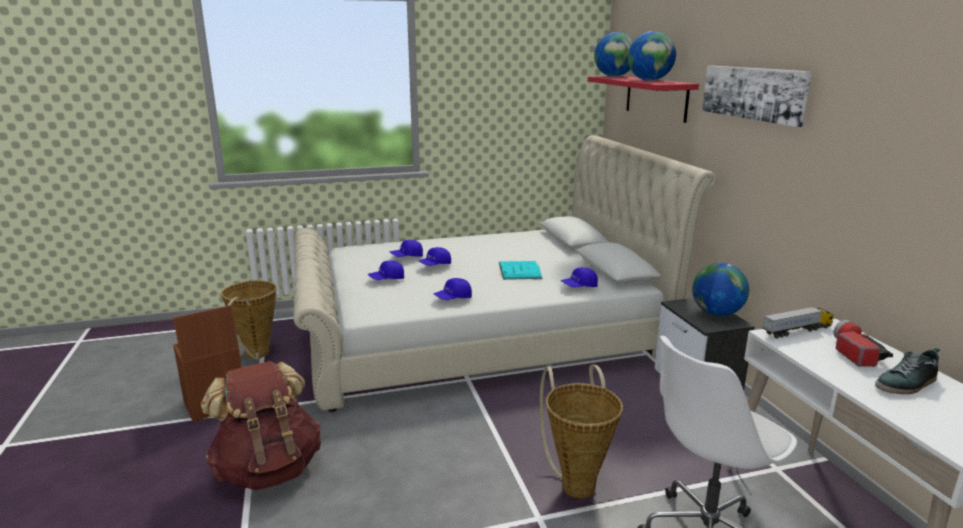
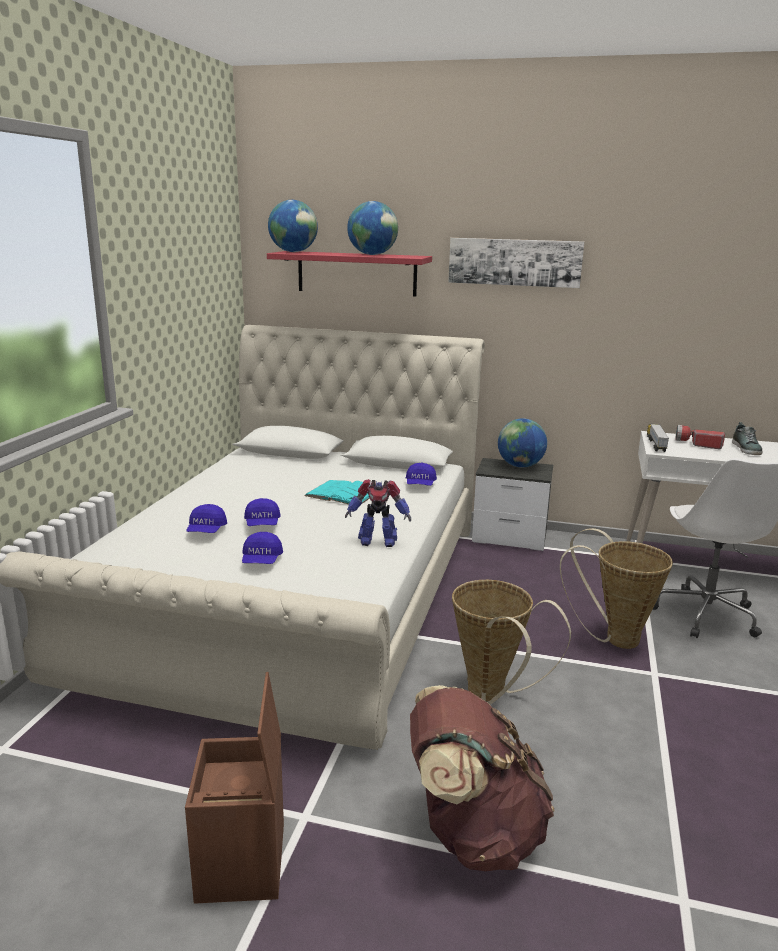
camera: 60 degrees left, 0 degrees up
basket [197,280,277,360] -> basket moved to [452,580,571,704]
blue cap [433,278,472,300] -> toy robot [345,479,411,547]

